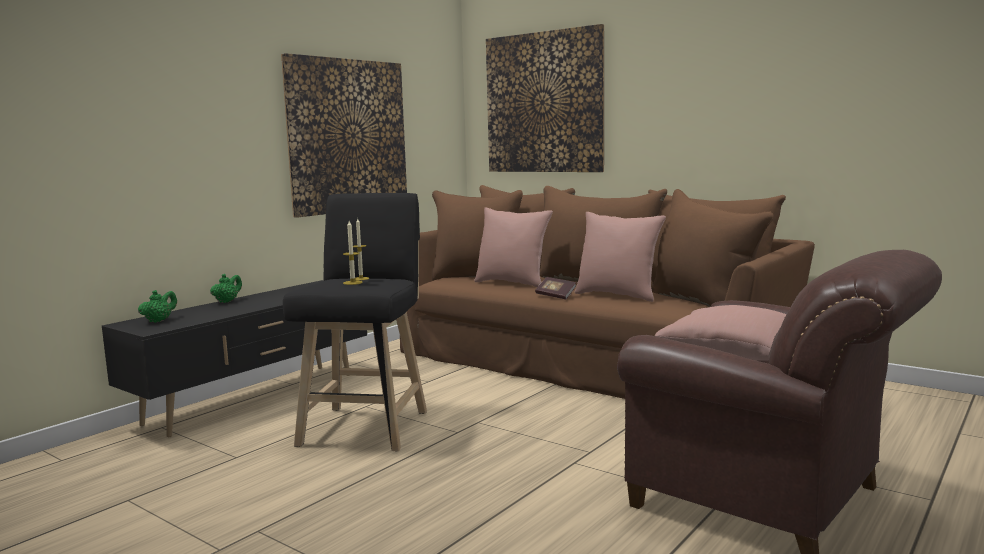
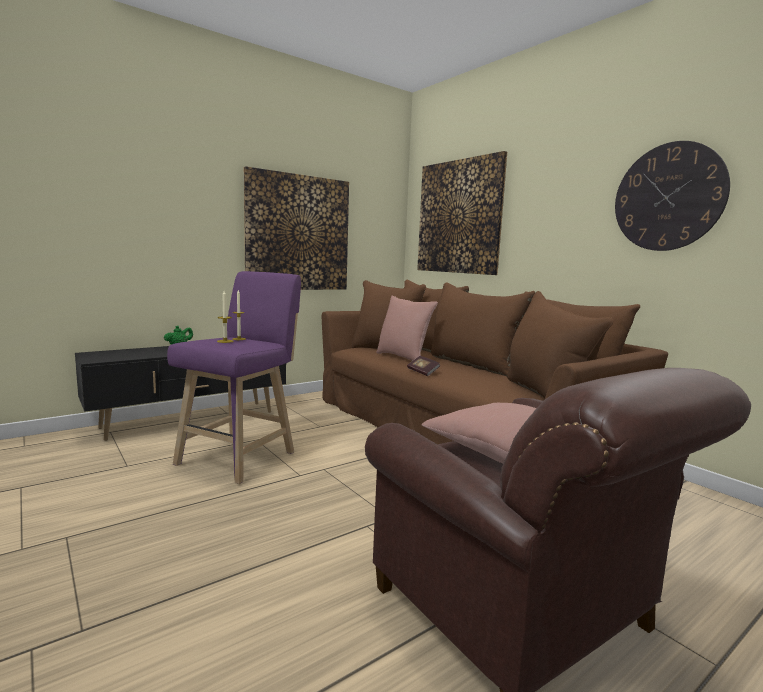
camera: 15 degrees right, 0 degrees up
green teapot [138,290,177,323] -> none
black stool [283,193,427,452] -> purple stool [167,271,301,484]
pink pillow [575,212,666,302] -> none
none -> wall clock [615,141,730,251]

